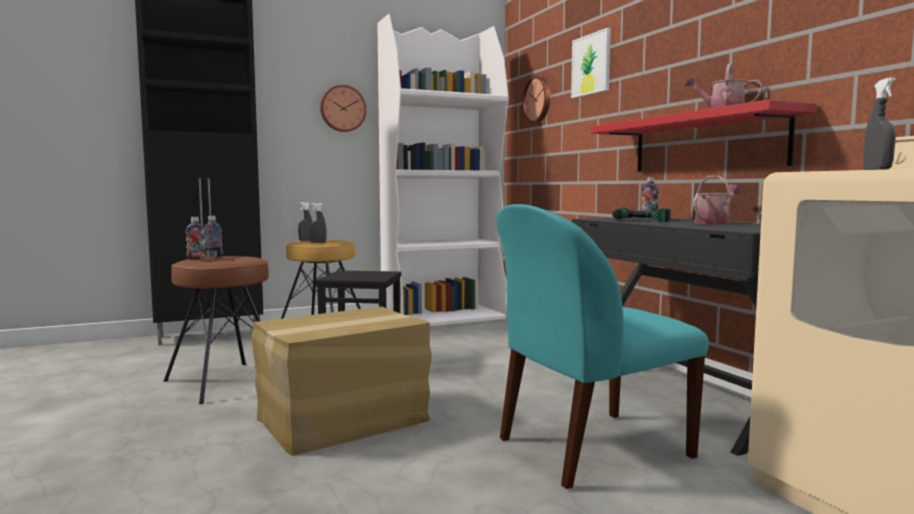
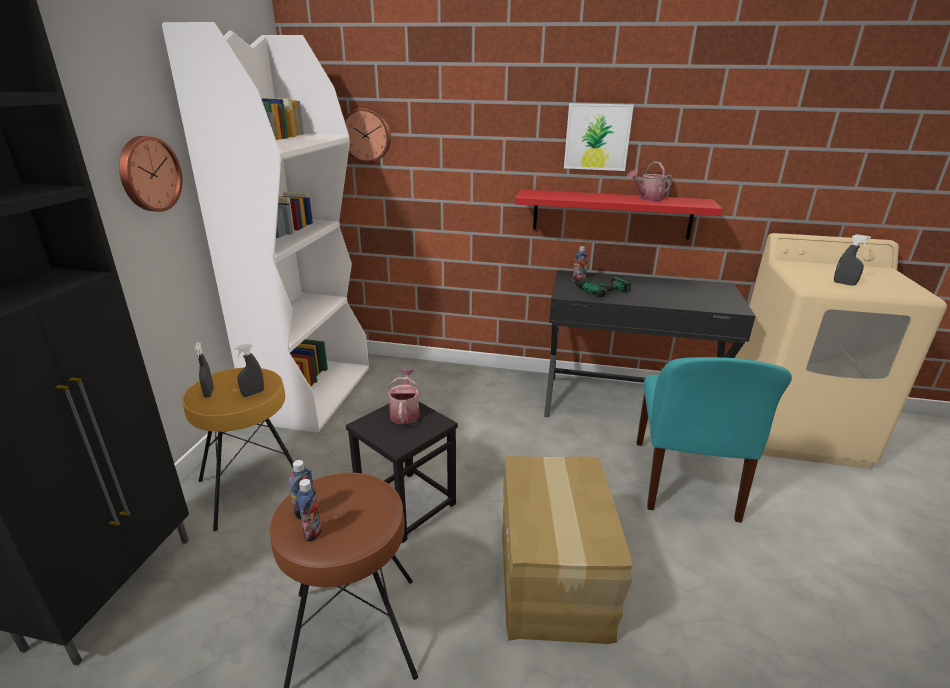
camera: 55 degrees left, 20 degrees up
picture [571,27,611,98] -> picture moved to [564,103,634,171]
watering can [693,176,742,224] -> watering can moved to [386,369,420,424]

